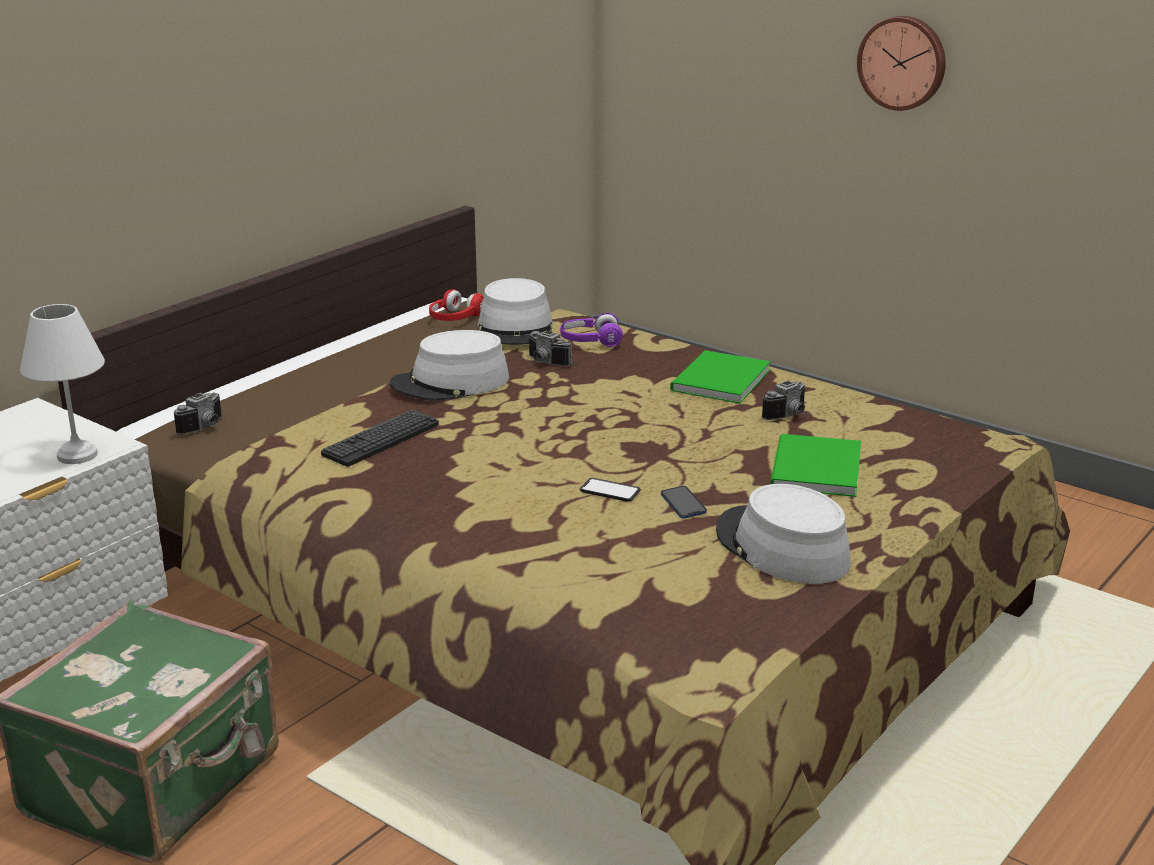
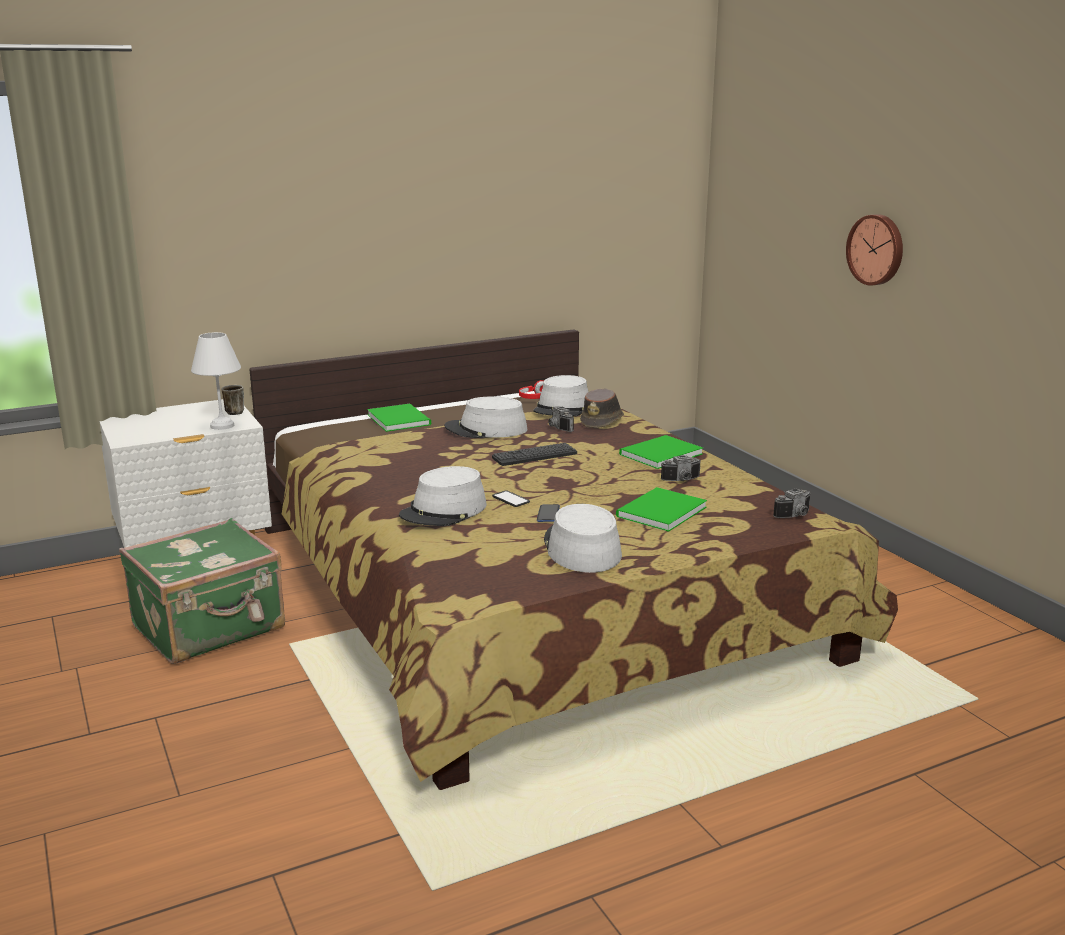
camera: 25 degrees right, 5 degrees down
camera [174,392,222,435] -> camera moved to [773,488,810,518]
keyboard [321,410,439,467] -> keyboard moved to [492,443,577,466]
purple headphones [560,313,623,347] -> brown hat [580,388,624,428]
none -> mug [221,385,244,415]
none -> green book [367,404,431,432]
none -> grey hat [399,466,487,526]

